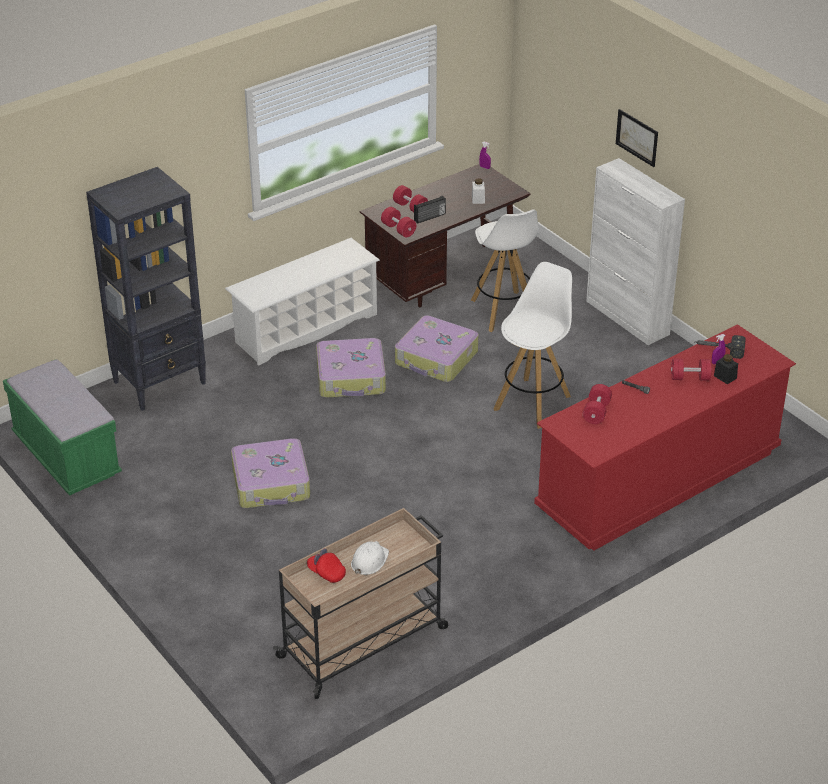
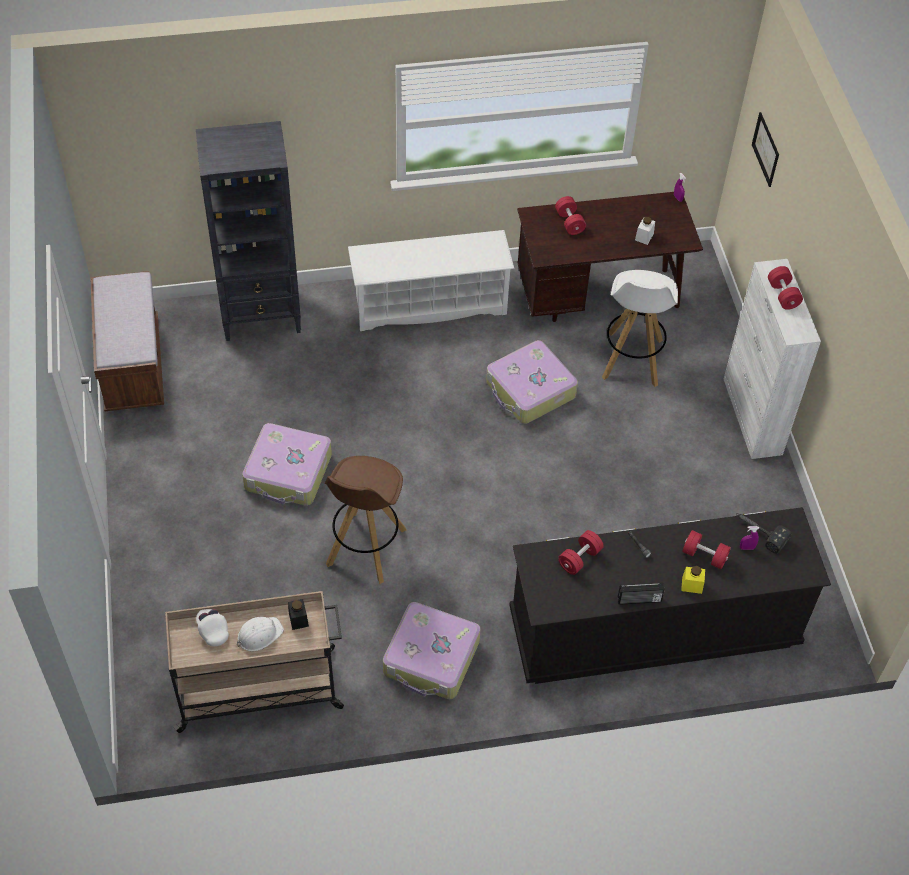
camera: 25 degrees right, 15 degrees up
green bench [3,359,122,496] -> brown bench [90,271,164,411]
red cap [307,548,346,583] -> white cap [196,609,229,646]
suitcase [316,338,386,398] -> suitcase moved to [383,602,481,699]
red dumbbell [381,207,416,237] -> red dumbbell moved to [768,266,803,310]
radio [414,196,446,224] -> radio moved to [618,582,665,605]
white stool [494,262,572,429] -> none
red dresser [534,324,796,551] -> black dresser [510,507,831,684]
picture [616,109,658,167] -> picture moved to [752,112,779,187]
black jar [714,354,738,384] -> black jar moved to [288,599,309,630]
none -> brown stool [325,456,406,584]
none -> yellow jar [681,566,705,594]

